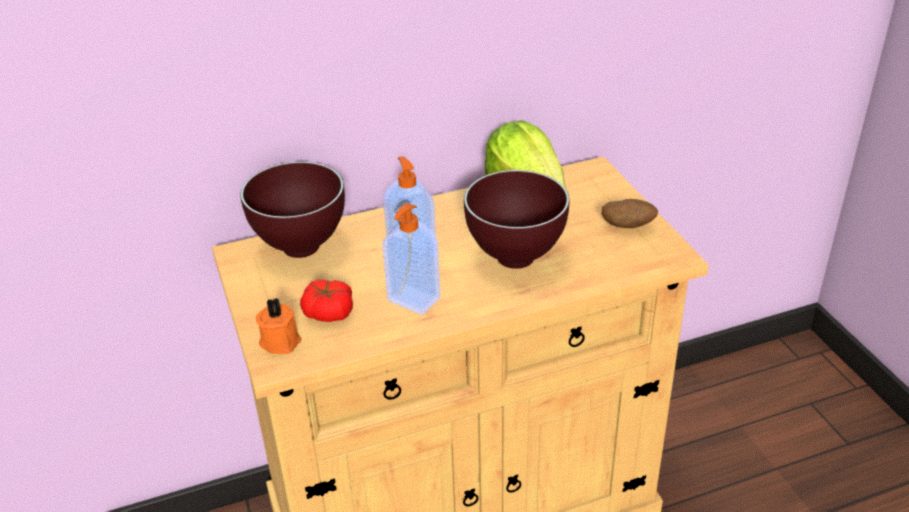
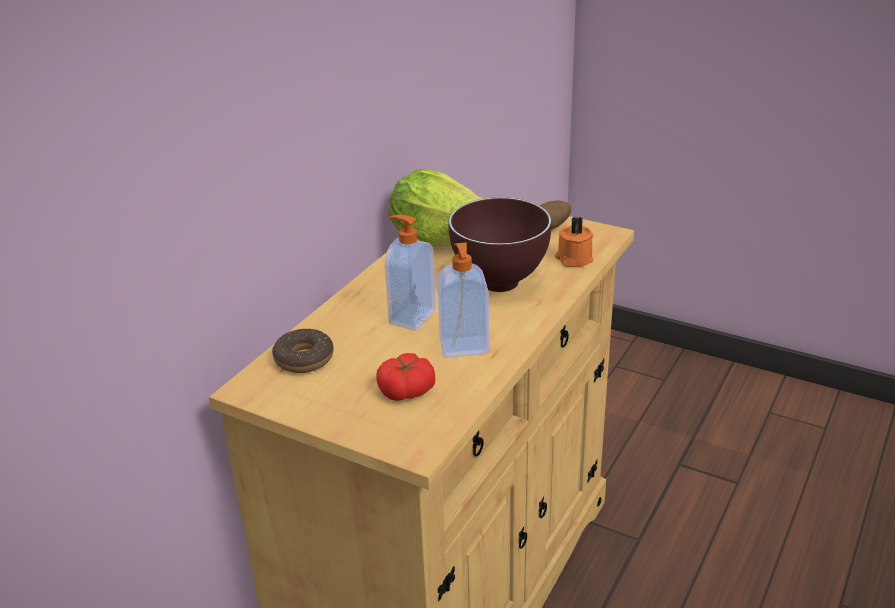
camera: 40 degrees left, 5 degrees down
brown bowl [240,162,345,258] -> donut [272,329,334,373]
orange candle [256,298,301,354] -> orange candle moved to [555,217,593,267]

